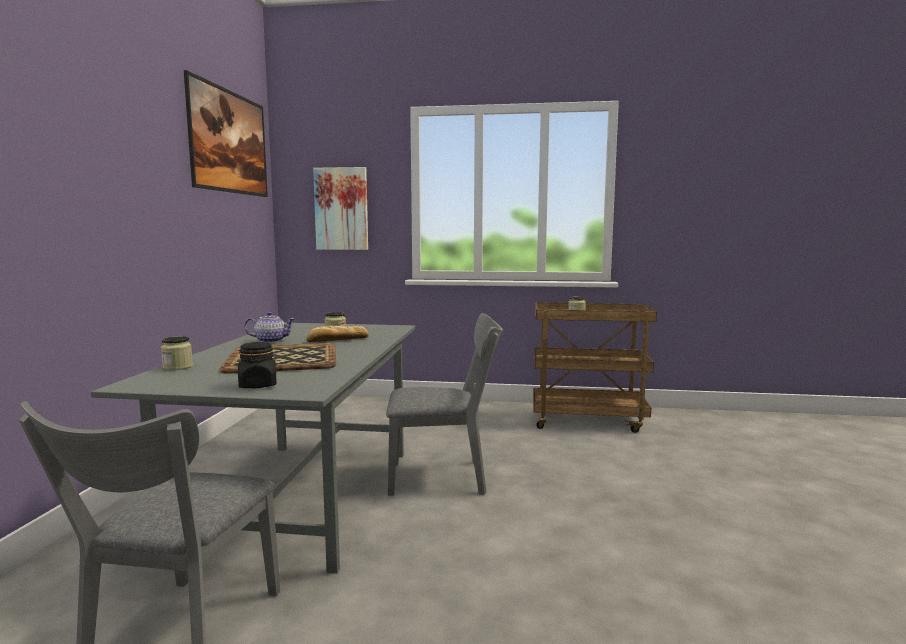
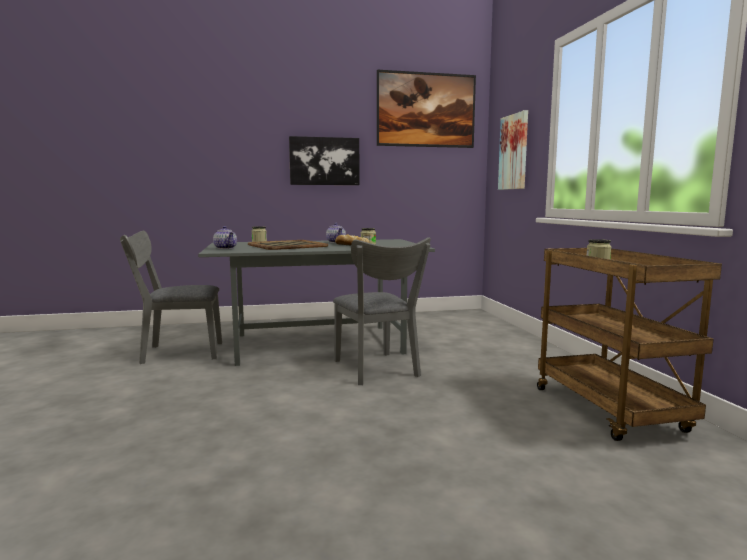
camera: 70 degrees right, 0 degrees up
black jar [238,342,276,388] -> teapot [213,226,237,249]
none -> picture [289,136,360,185]

